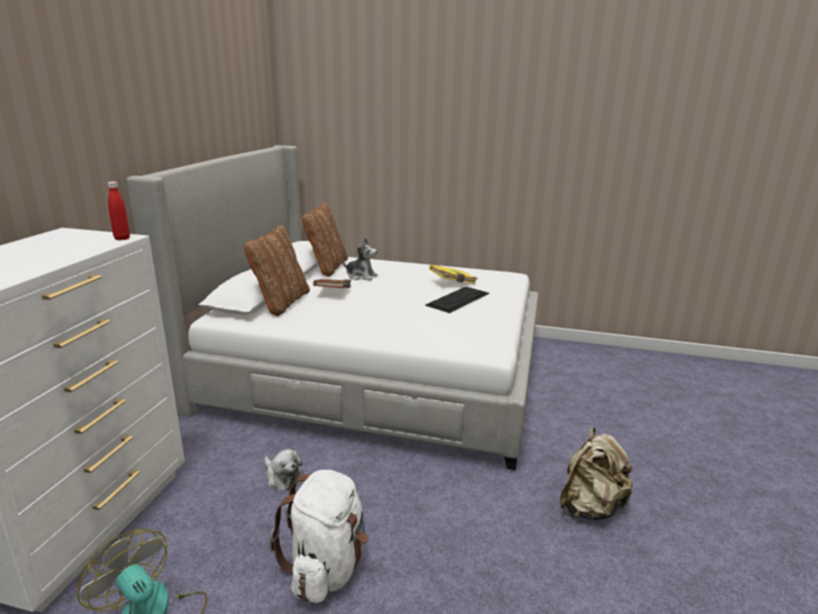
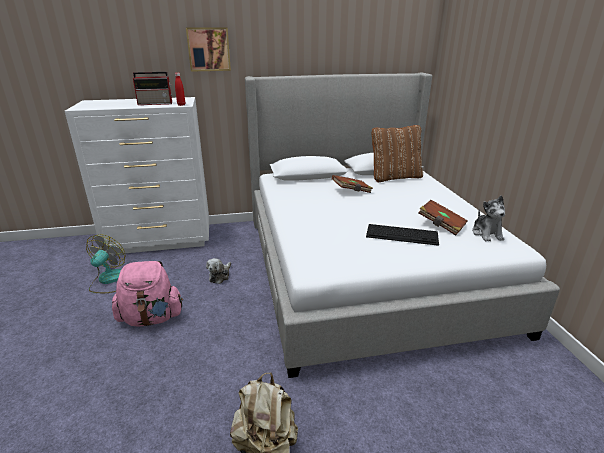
camera: 65 degrees right, 5 degrees up
brown pillow [244,226,310,316] -> none
white backpack [270,470,369,603] -> pink backpack [112,261,183,327]
plush toy [342,237,377,281] -> plush toy moved to [472,195,505,241]
yellow book [429,264,478,284] -> brown book [418,200,468,236]
none -> radio [133,72,172,105]
none -> picture [186,27,231,72]

